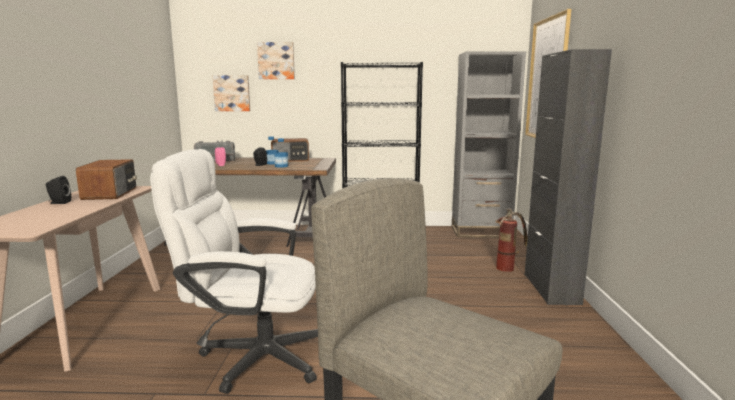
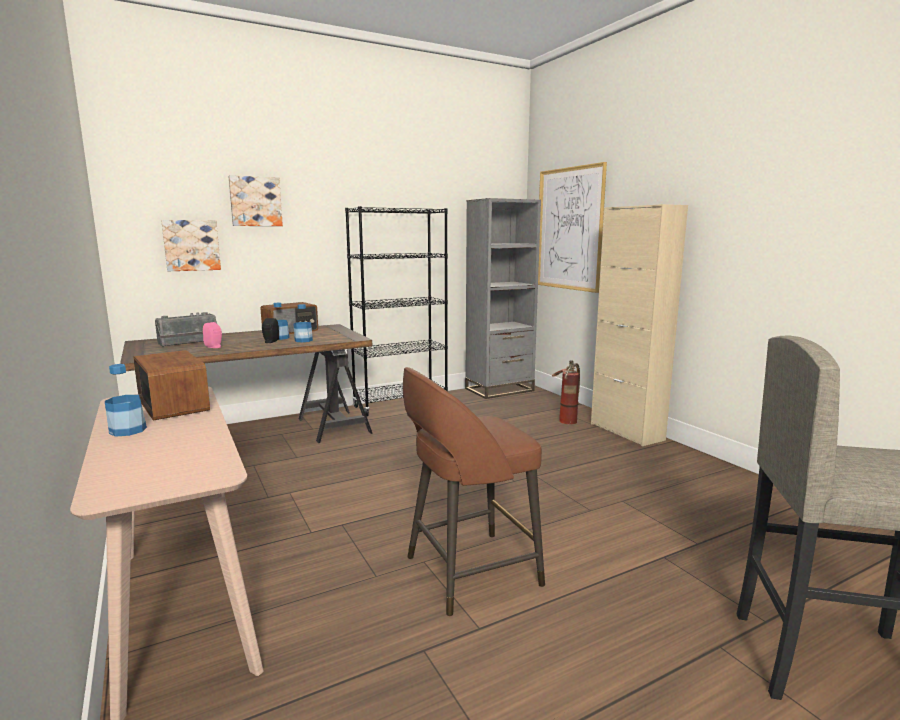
camera: 30 degrees left, 0 degrees up
black speaker [46,176,71,204] -> bottle [105,364,147,437]
white office chair [150,149,318,394] -> brown stool [403,367,545,616]
black cabinet [525,49,612,305] -> beige cabinet [591,204,688,446]

